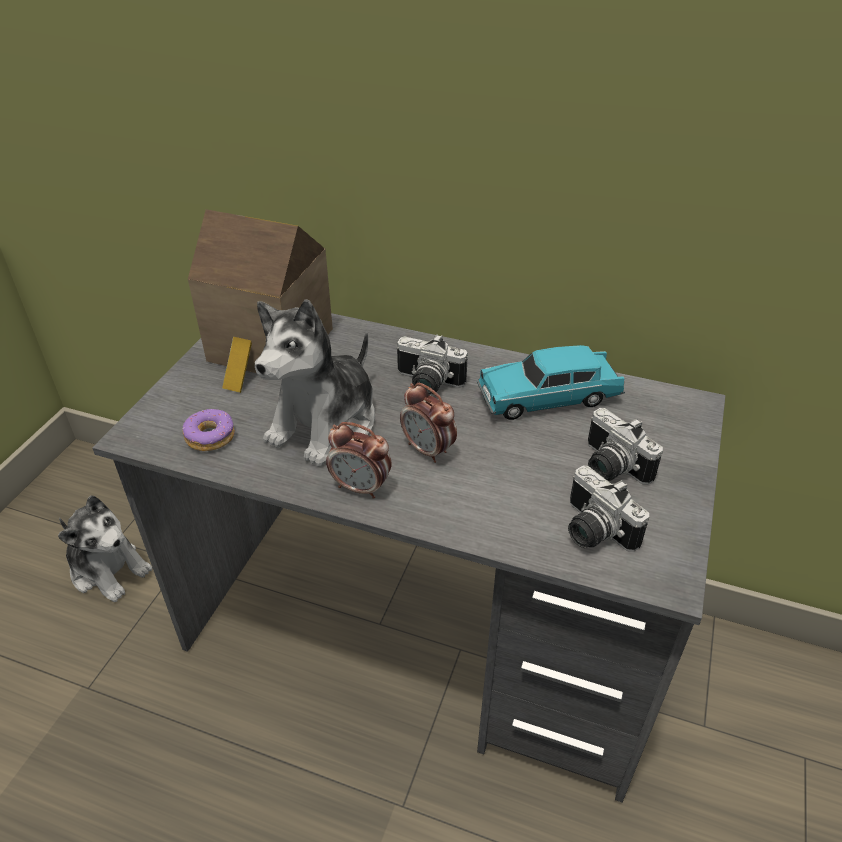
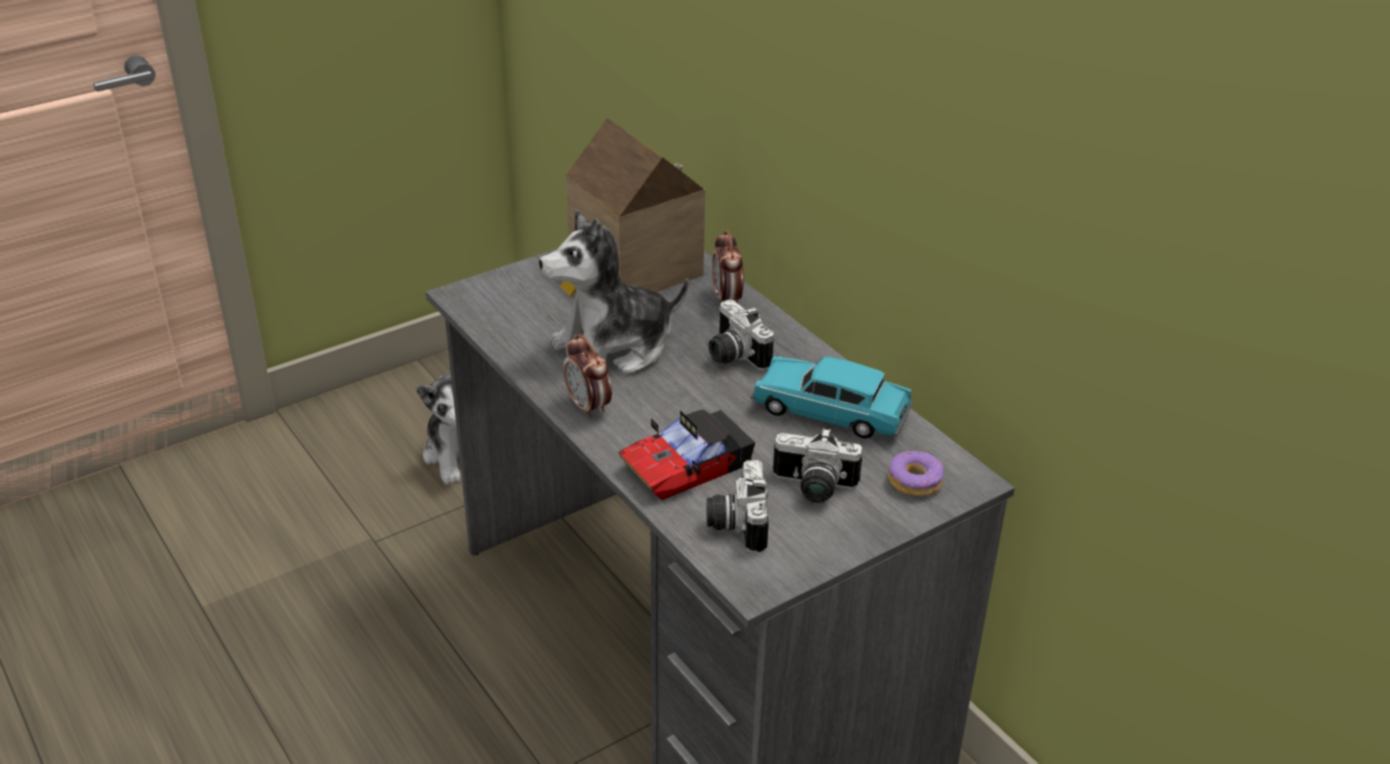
camera: 35 degrees right, 5 degrees down
donut [183,409,235,451] -> donut moved to [888,451,944,497]
alarm clock [400,383,457,463] -> alarm clock moved to [712,230,744,303]
camera [588,408,663,485] -> camera turned 75 degrees counterclockwise [773,428,862,504]
none -> toy car [619,410,755,500]

